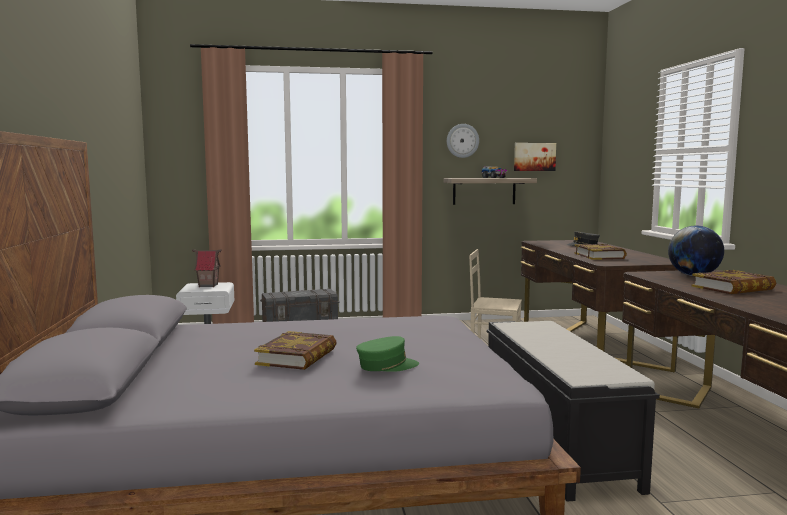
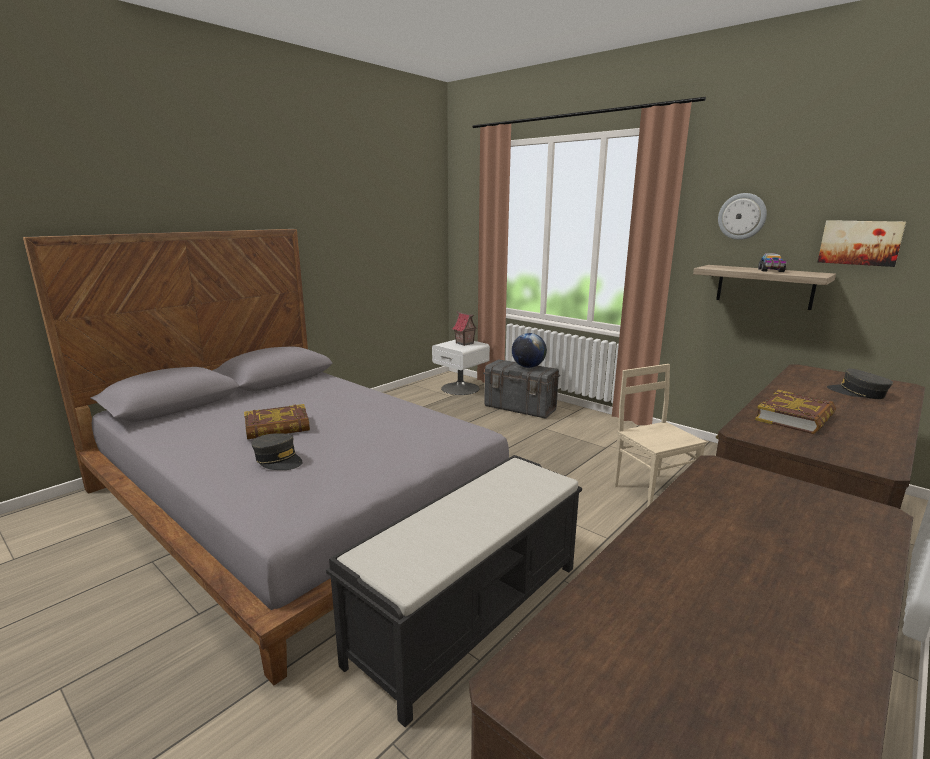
camera: 50 degrees right, 10 degrees up
green cap [356,336,419,372] -> grey cap [251,433,303,470]
globe [668,225,724,276] -> globe moved to [512,333,547,368]
book [691,270,776,294] -> none

